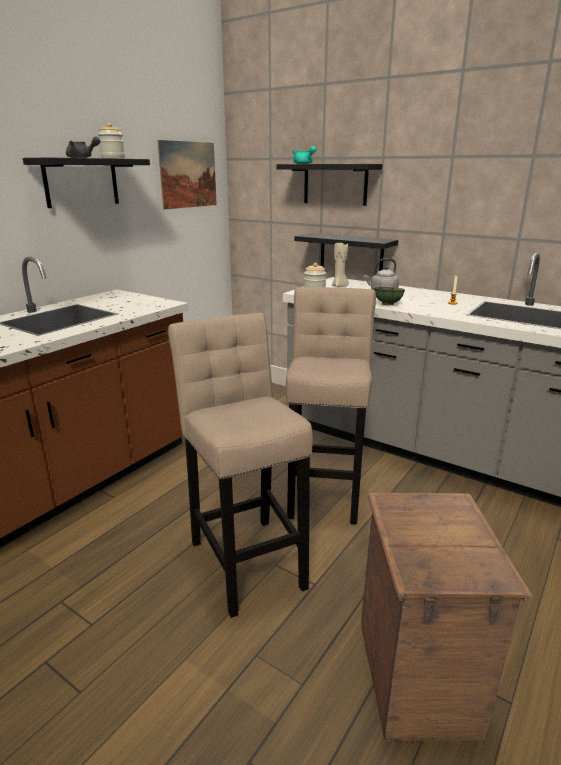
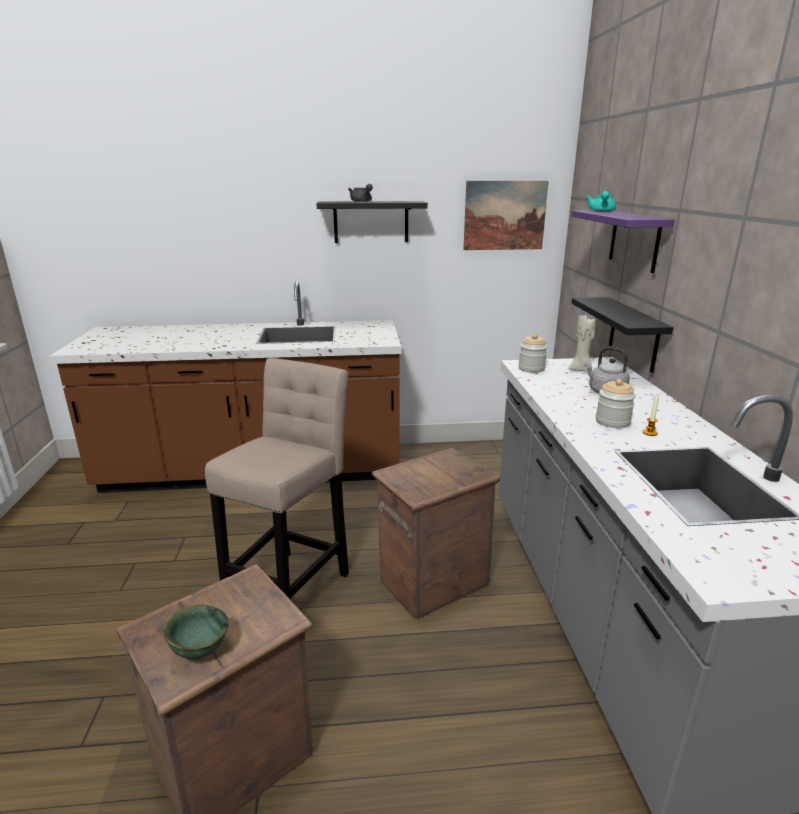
camera: 50 degrees right, 0 degrees up
jar [98,123,125,159] -> jar moved to [596,379,636,428]
black shelf [276,164,383,206] -> purple shelf [571,210,675,273]
beige stool [286,287,376,525] -> crate [372,448,500,620]
green bowl [374,287,405,305] -> green bowl moved to [163,605,229,659]

